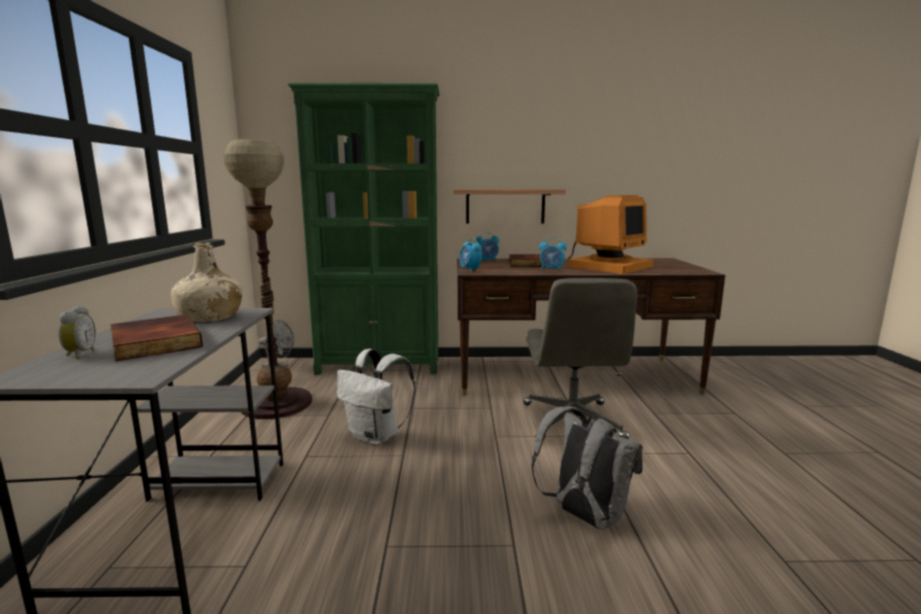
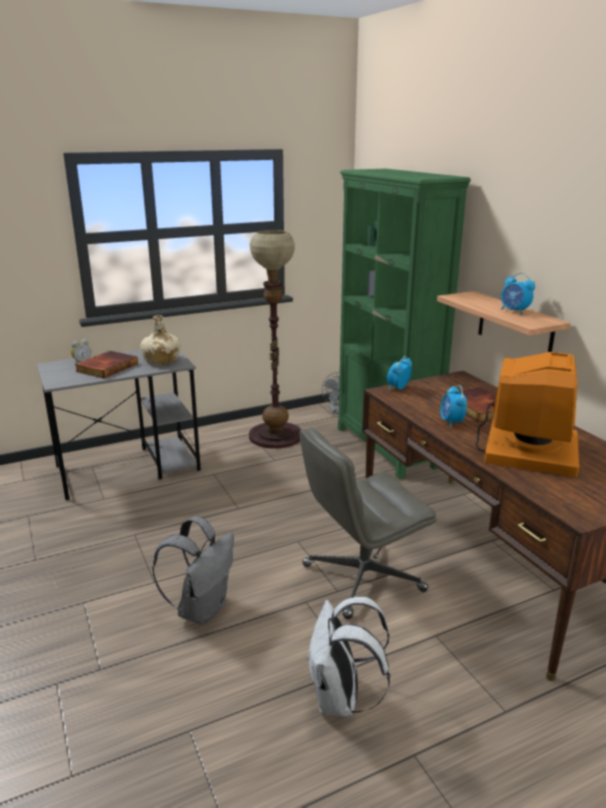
camera: 65 degrees right, 10 degrees up
white backpack [336,349,415,445] -> white backpack moved to [307,596,390,717]
alarm clock [476,232,499,262] -> alarm clock moved to [501,273,535,314]
monitor [568,195,653,274] -> monitor turned 90 degrees counterclockwise [475,352,579,477]

